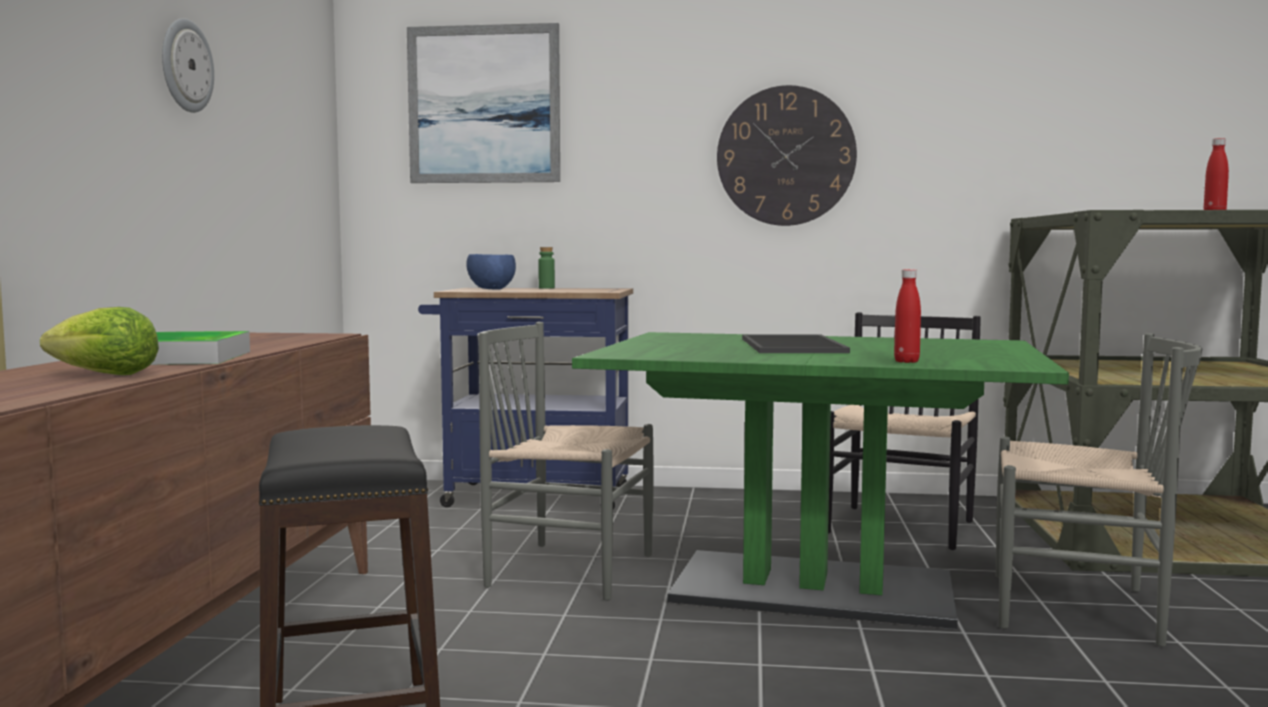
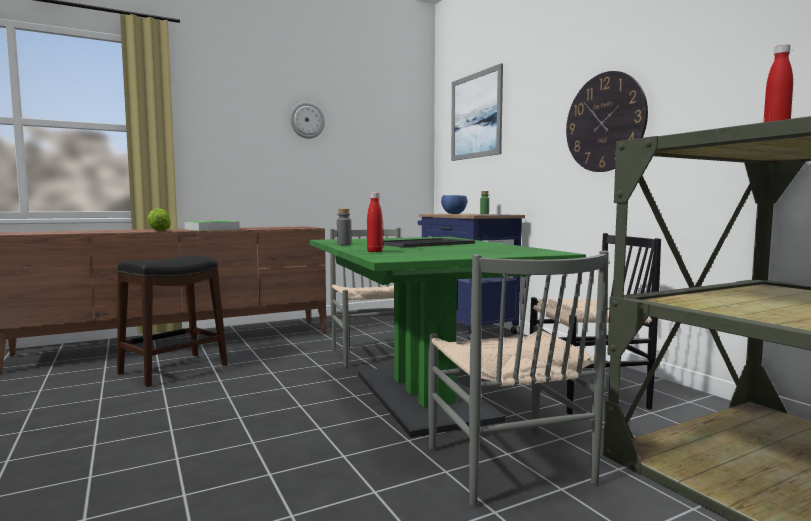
camera: 55 degrees right, 0 degrees up
none -> grey bottle [337,209,351,245]

